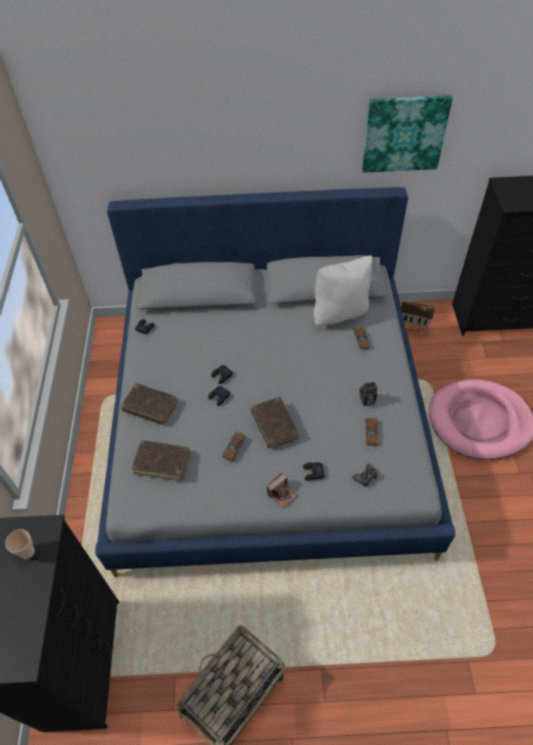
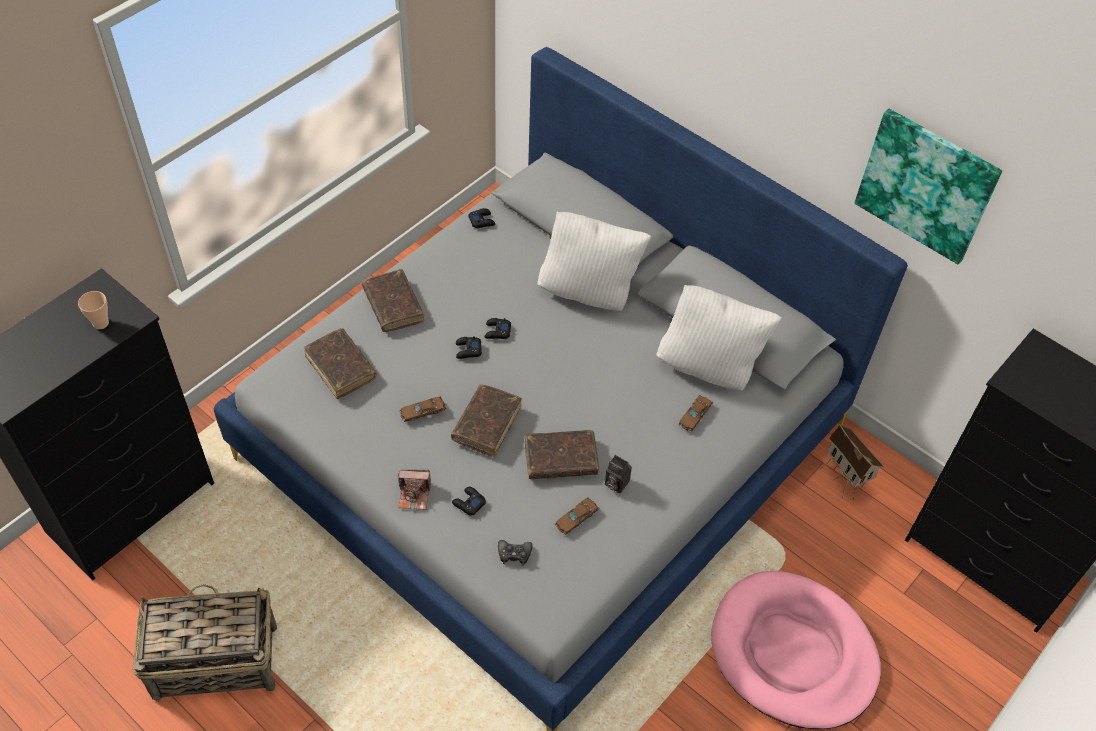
camera: 40 degrees right, 0 degrees up
none -> brown book [524,430,599,479]
none -> white pillow [537,212,651,311]

